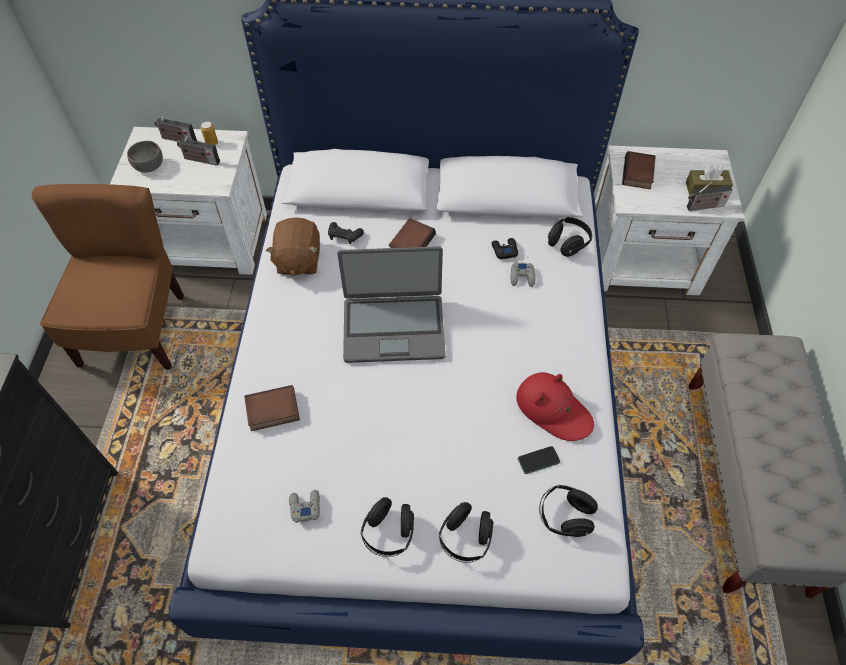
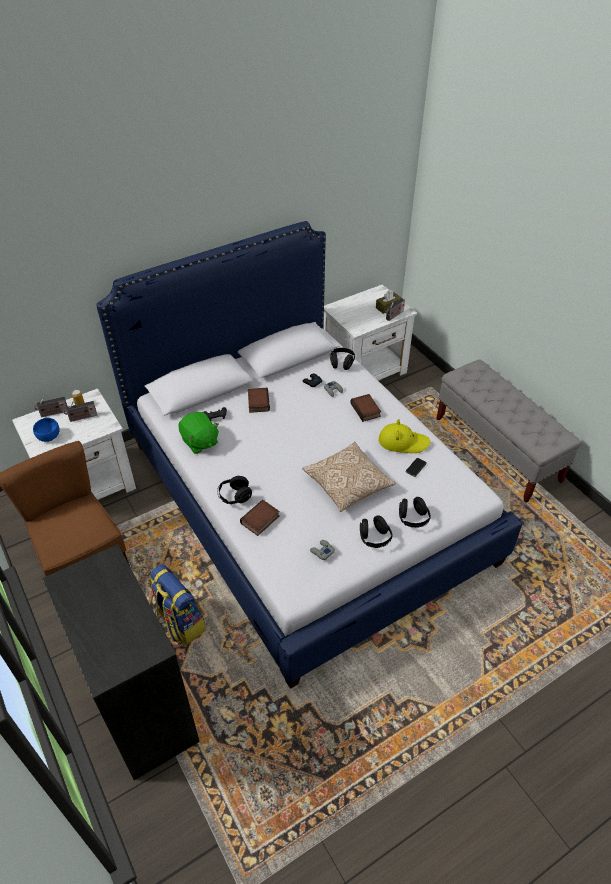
camera: 35 degrees left, 10 degrees down
grey bowl [127,141,163,173] -> blue bowl [33,418,59,442]
brown plush toy [266,218,320,276] -> green plush toy [178,412,219,454]
laptop [337,246,446,363] -> none
red hat [516,372,594,441] -> yellow hat [379,419,430,453]
black headphones [539,485,598,537] -> black headphones moved to [217,476,252,504]
book [622,151,656,189] -> book moved to [350,394,381,422]
none -> backpack [149,564,206,646]
none -> pillow [302,442,396,512]

